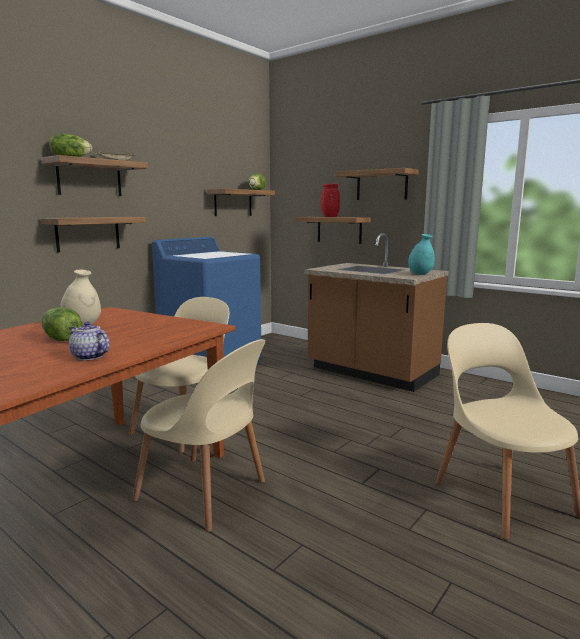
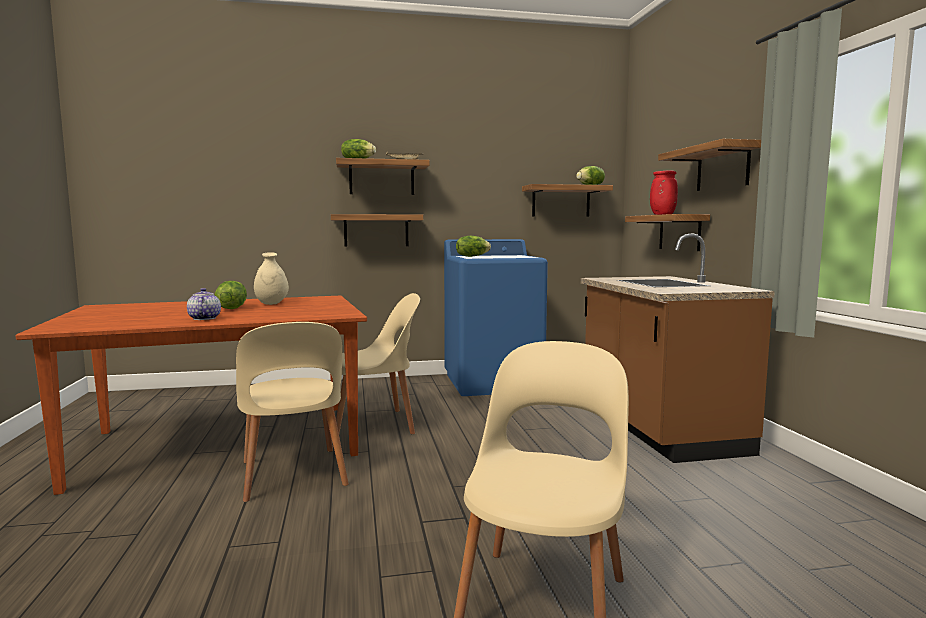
camera: 40 degrees right, 5 degrees down
turquoise vase [408,234,435,275] -> none
none -> lettuce [456,236,491,257]

